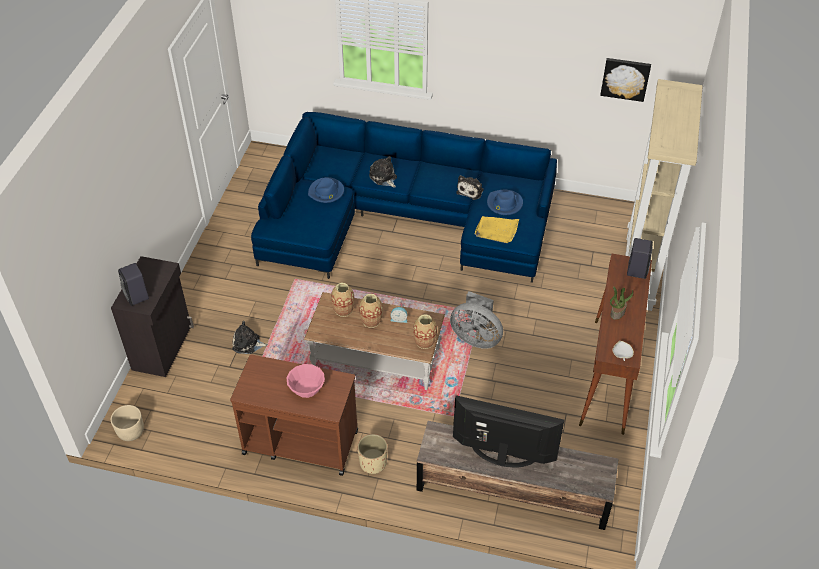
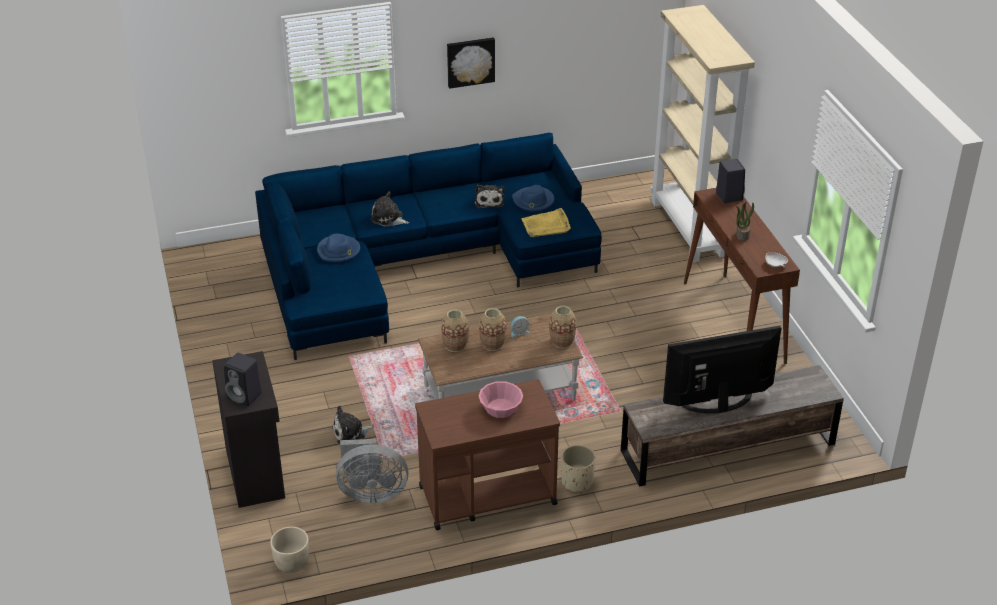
camera: 30 degrees left, 10 degrees down
grey fan [450,291,503,349] -> grey fan moved to [336,439,408,503]
picture [600,58,651,102] -> picture moved to [447,37,495,89]

